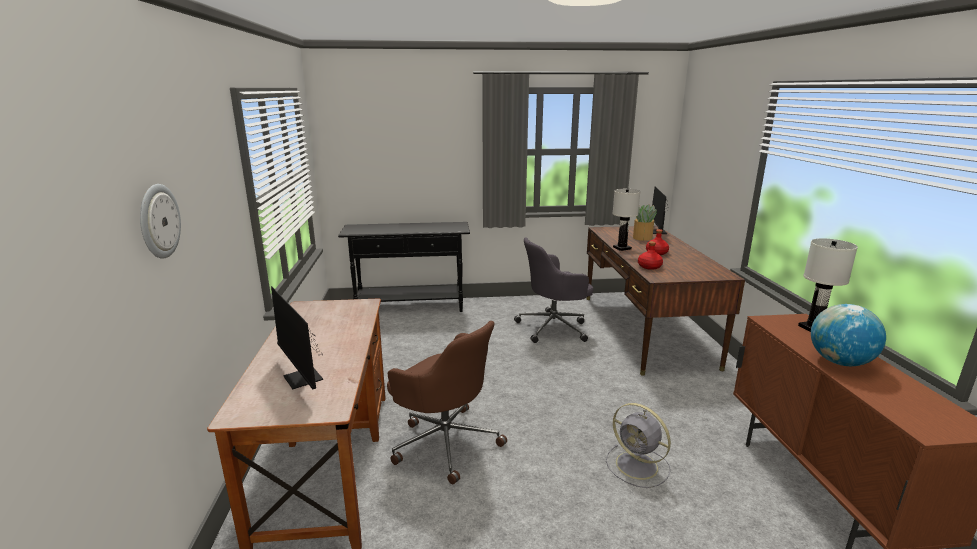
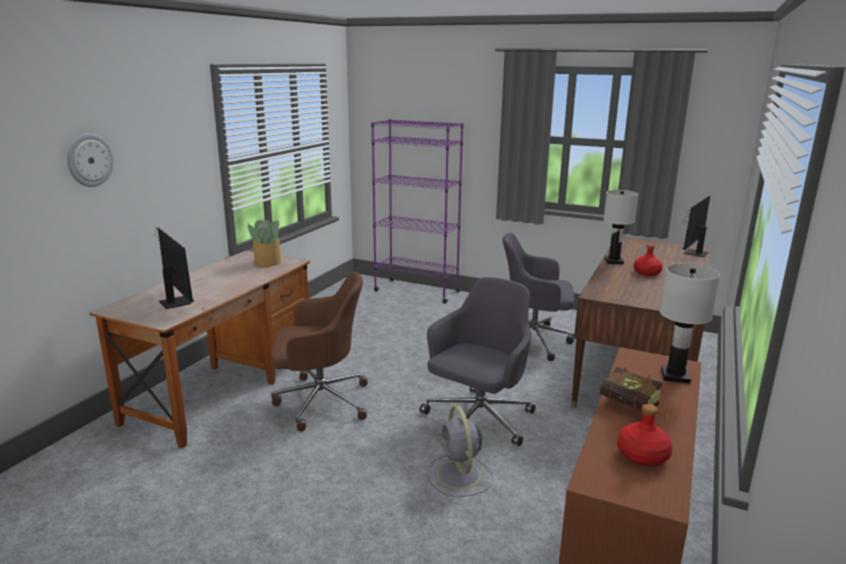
camera: 30 degrees right, 0 degrees up
monitor [271,286,323,389] -> monitor turned 150 degrees clockwise [153,227,194,309]
black console table [338,222,470,312] -> purple bookcase [371,119,464,304]
brown office chair [387,321,507,484] -> brown office chair turned 75 degrees counterclockwise [271,272,368,431]
potted plant [633,205,657,241] -> potted plant moved to [247,219,281,267]
red bottle [638,241,663,270] -> red bottle moved to [617,404,673,466]
globe [811,304,886,366] -> book [600,367,669,417]
none -> grey office chair [420,277,535,446]

